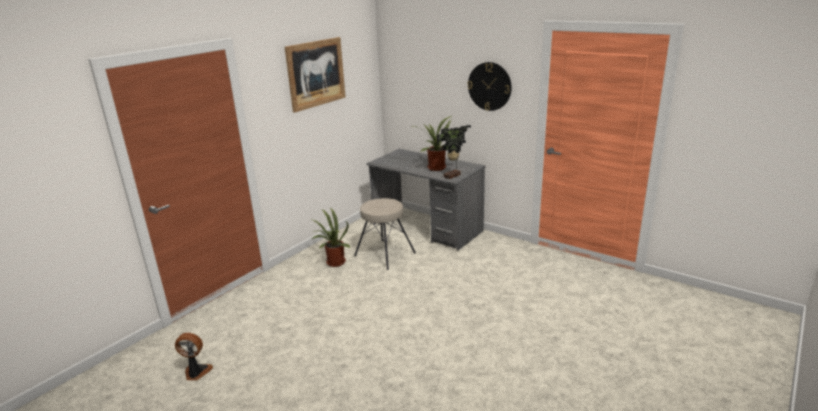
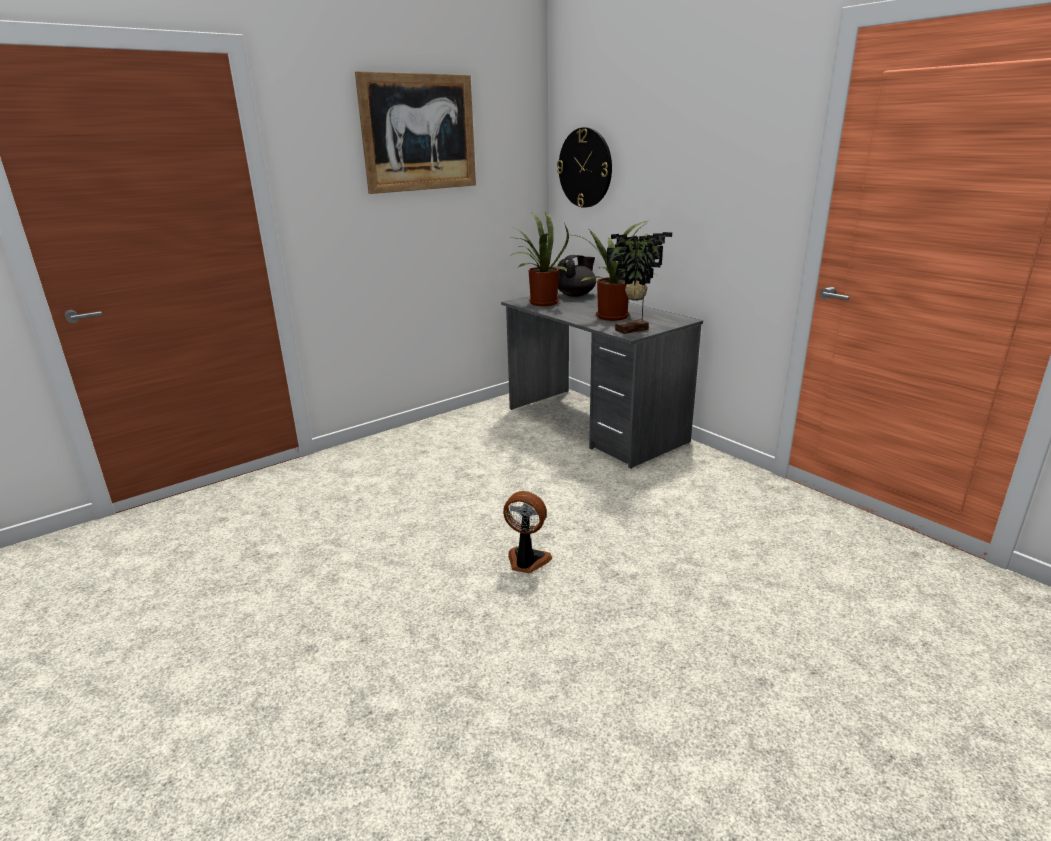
camera: 15 degrees right, 0 degrees up
fan [175,333,213,380] -> fan moved to [503,491,552,573]
potted plant [310,208,350,267] -> potted plant moved to [510,212,569,306]
beige stool [354,198,416,270] -> none
wall clock [467,62,512,111] -> wall clock moved to [557,127,612,208]
none -> black teapot [557,255,596,297]

